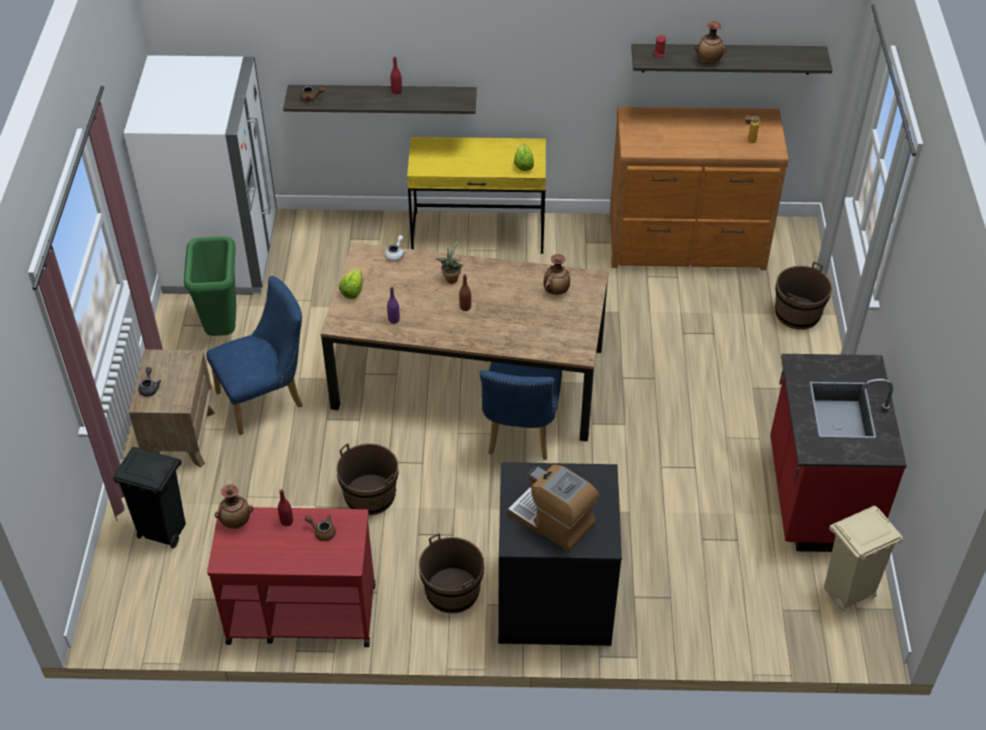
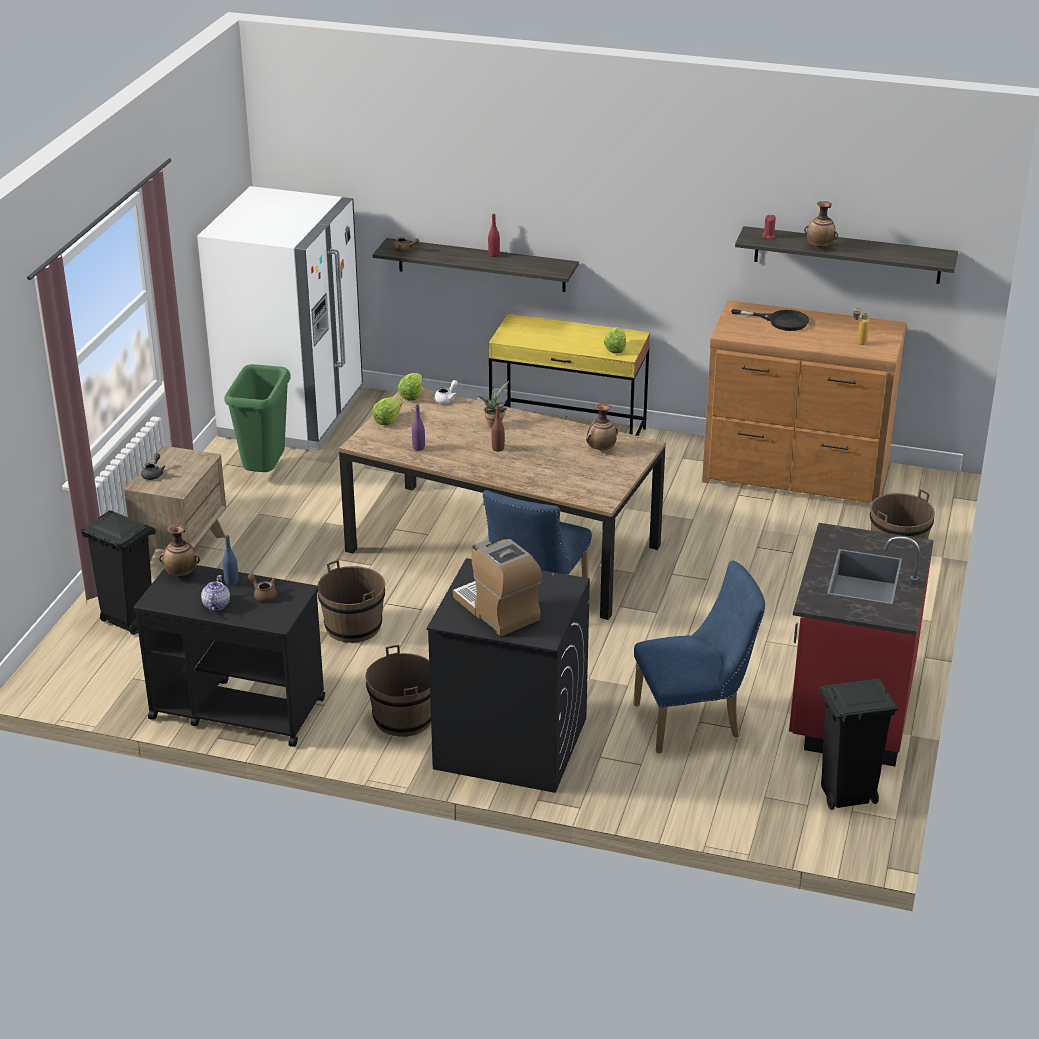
camera: 15 degrees right, 15 degrees down
blue chair [206,276,303,435] -> blue chair moved to [633,560,766,753]
red cart [207,507,375,647] -> black cart [134,565,325,747]
red bottle [278,489,293,526] -> blue bottle [222,535,238,585]
beige trash can [824,506,903,613] -> black trash can [818,678,898,810]
none -> teapot [201,575,230,611]
none -> lettuce [397,373,423,401]
none -> black frying pan [731,309,809,331]

